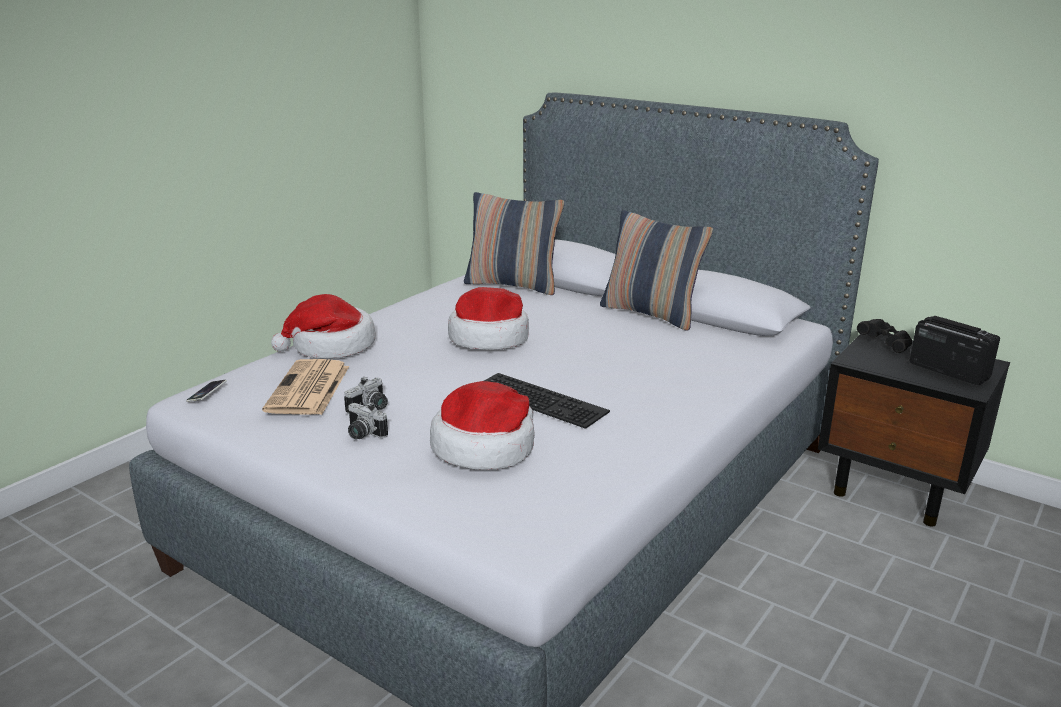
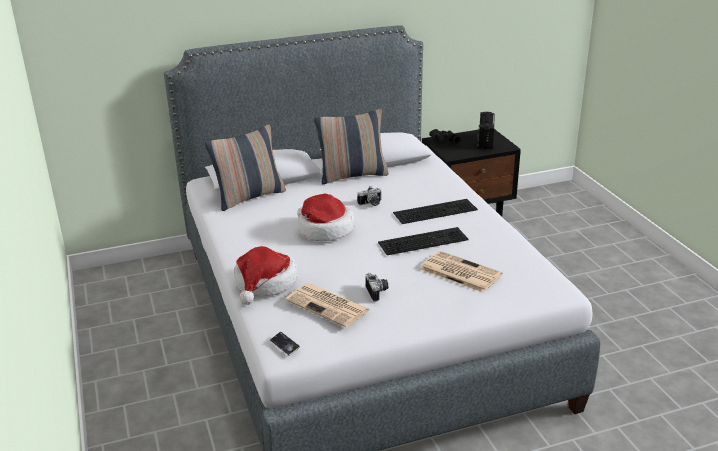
camera: 55 degrees left, 5 degrees up
camera [348,402,388,439] -> camera moved to [357,186,381,206]
hat [430,381,535,470] -> newspaper [420,251,503,293]
radio [910,316,1000,385] -> radio turned 75 degrees counterclockwise [477,112,495,150]
none -> keyboard [393,199,478,224]

